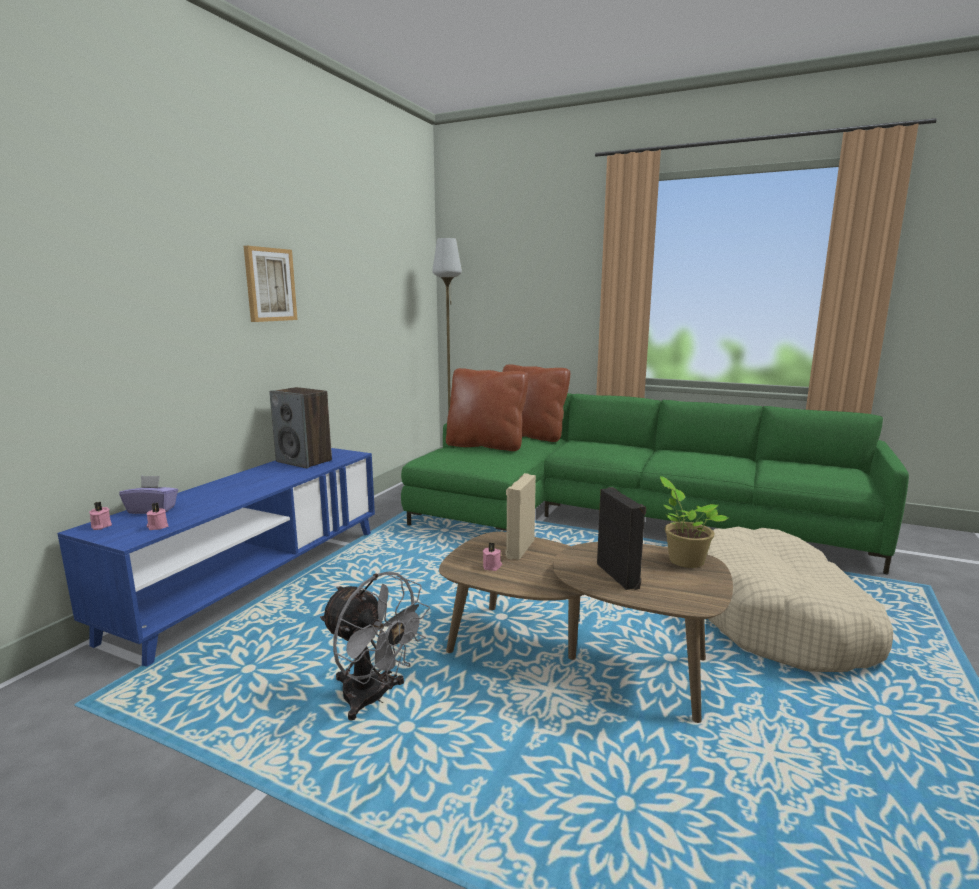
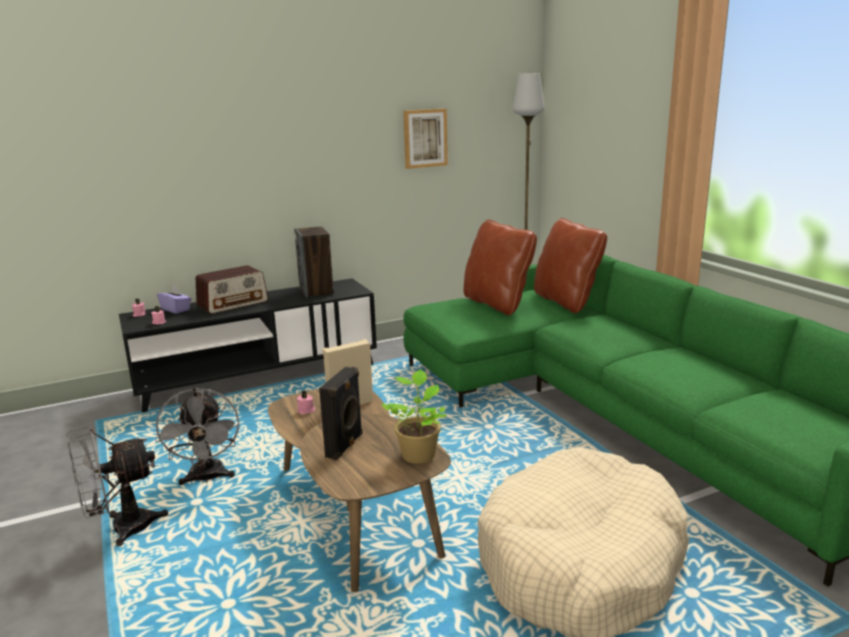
camera: 40 degrees right, 5 degrees up
blue tv stand [57,448,375,667] -> black tv stand [119,278,377,413]
picture [244,246,297,322] -> picture moved to [403,109,448,169]
none -> grey fan [66,426,168,546]
none -> radio [196,265,268,314]

